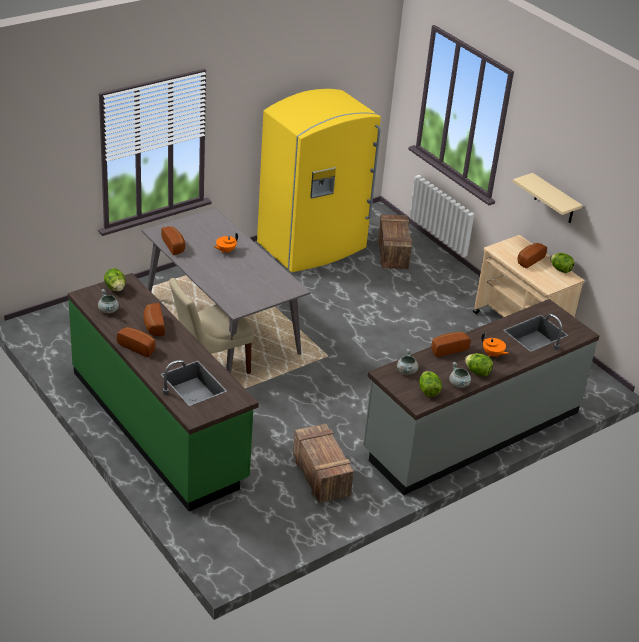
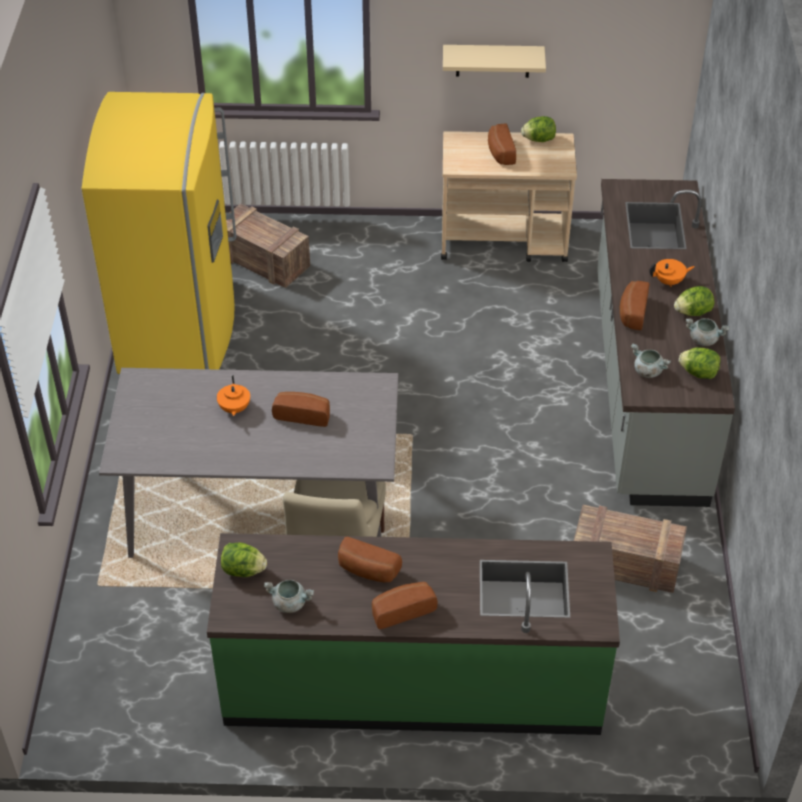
camera: 50 degrees left, 10 degrees up
bread [161,226,185,255] -> bread moved to [272,392,330,427]

